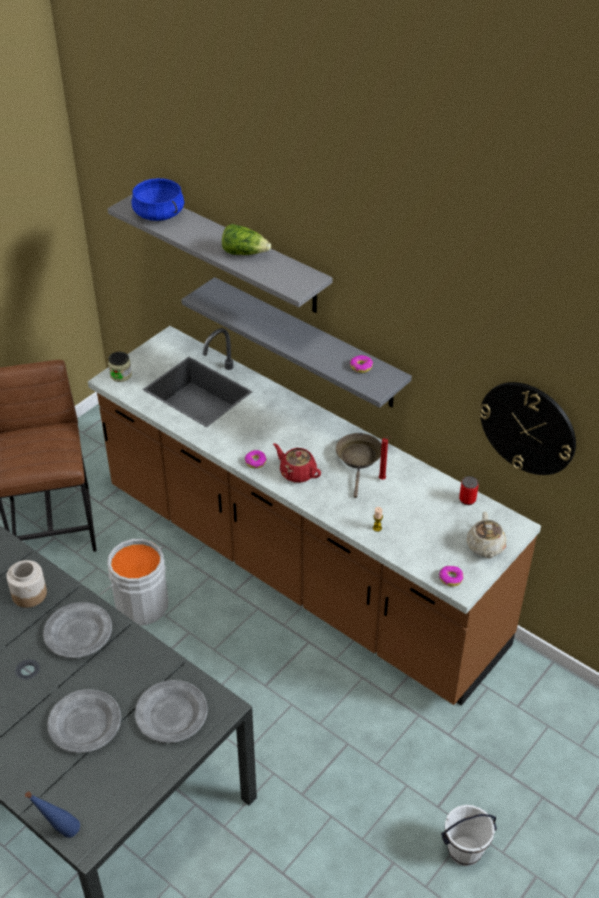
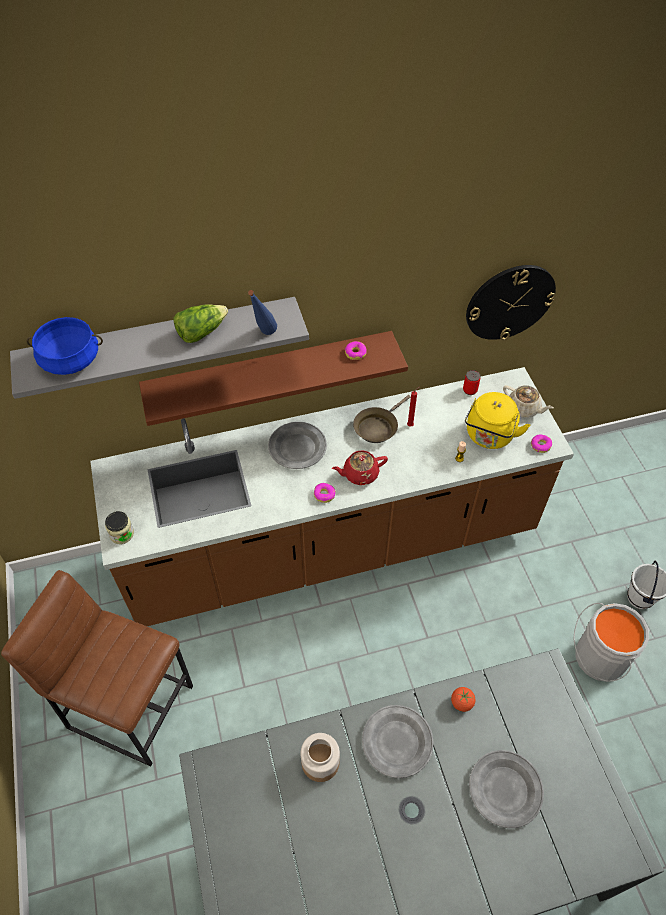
camera: 55 degrees left, 10 degrees up
blue bottle [25,791,80,838] -> blue bottle moved to [248,290,277,335]
grey bucket [99,539,168,625] -> grey bucket moved to [573,603,649,682]
grey plate [135,680,208,743] -> grey plate moved to [268,422,327,469]
grey shelf [181,277,412,408] -> brown shelf [139,331,408,426]
brown frying pan [336,433,382,498] -> brown frying pan turned 90 degrees counterclockwise [353,395,411,443]
none -> tomato [451,687,475,712]
none -> yellow kettle [465,392,530,449]

